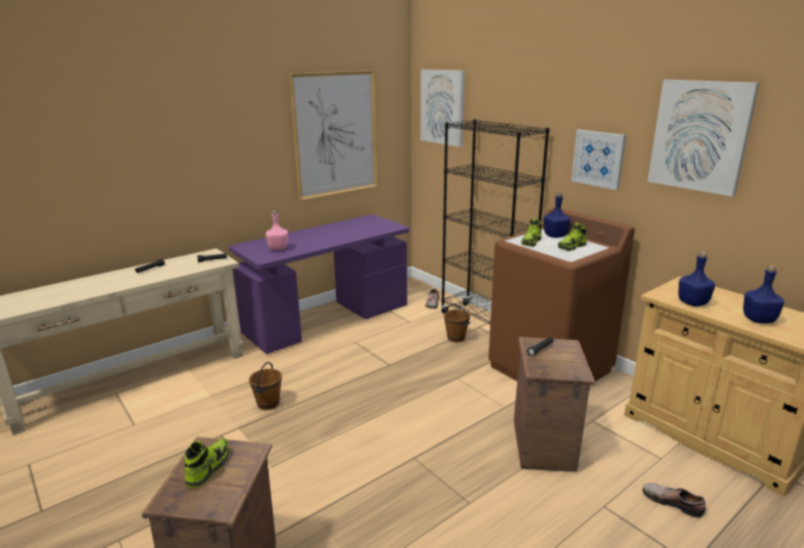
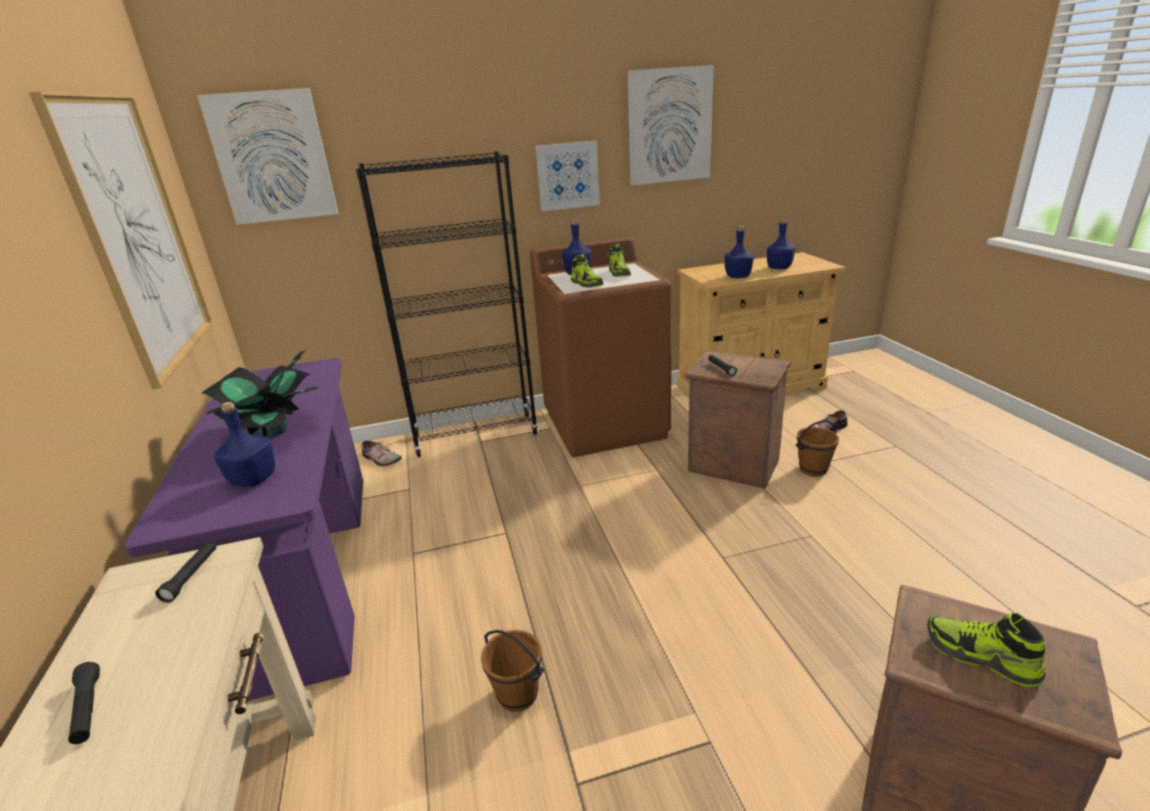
camera: 65 degrees left, 5 degrees up
pink bottle [266,210,288,250] -> blue bottle [214,402,275,487]
brown bucket [444,304,470,342] -> brown bucket moved to [795,420,839,477]
none -> potted plant [202,350,319,437]

